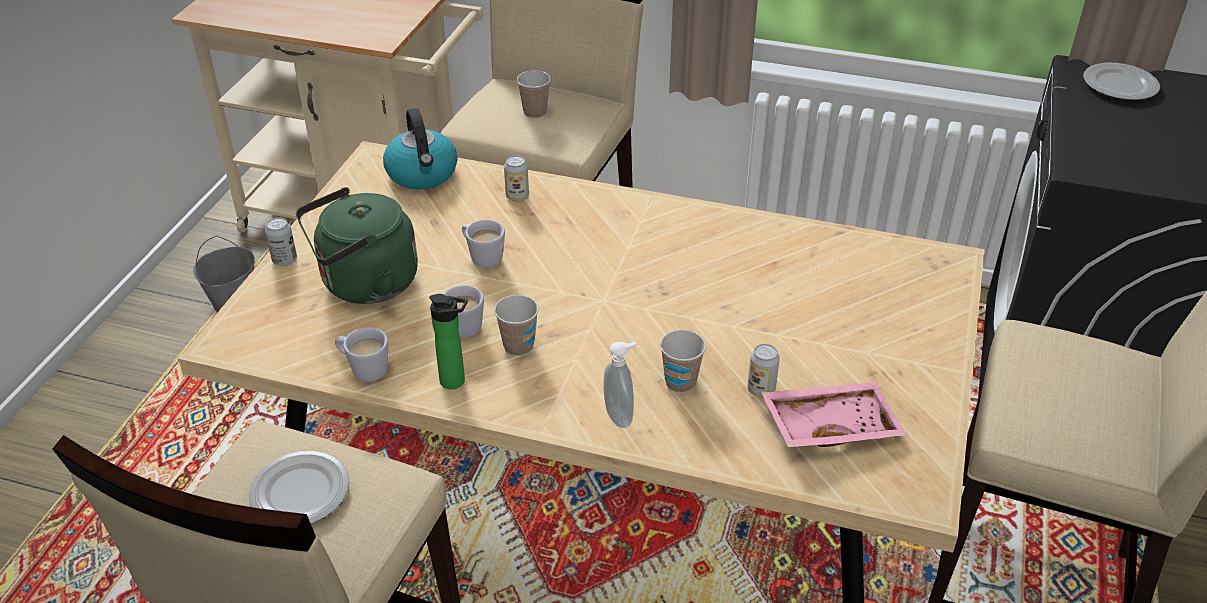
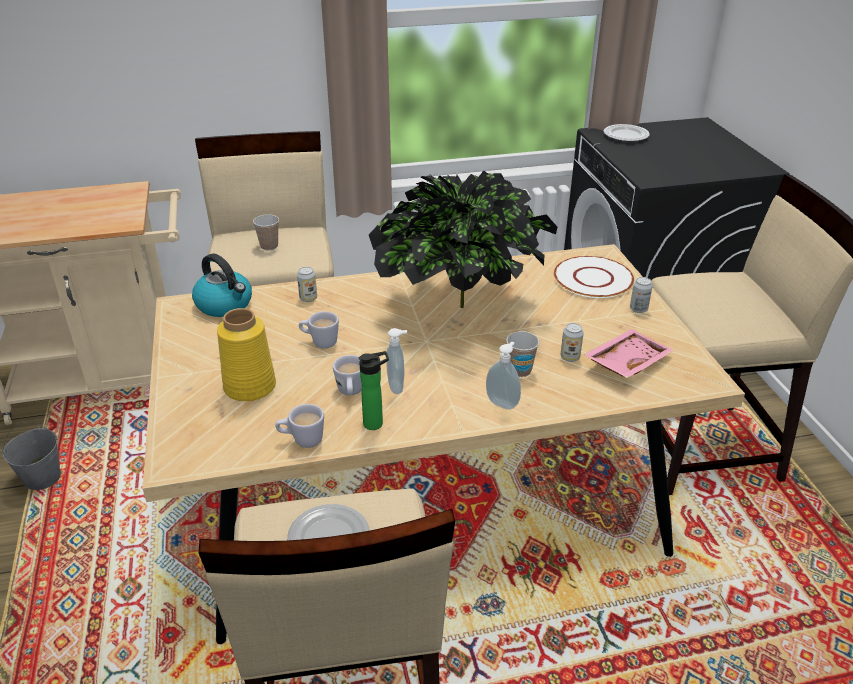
camera: 30 degrees left, 5 degrees down
can [265,217,297,266] -> can moved to [630,277,653,313]
green kettle [296,187,418,304] -> yellow vase [217,308,276,401]
cup [494,295,539,356] -> soap dispenser [386,328,408,394]
none -> potted plant [369,171,558,309]
none -> white plate [554,256,634,298]

